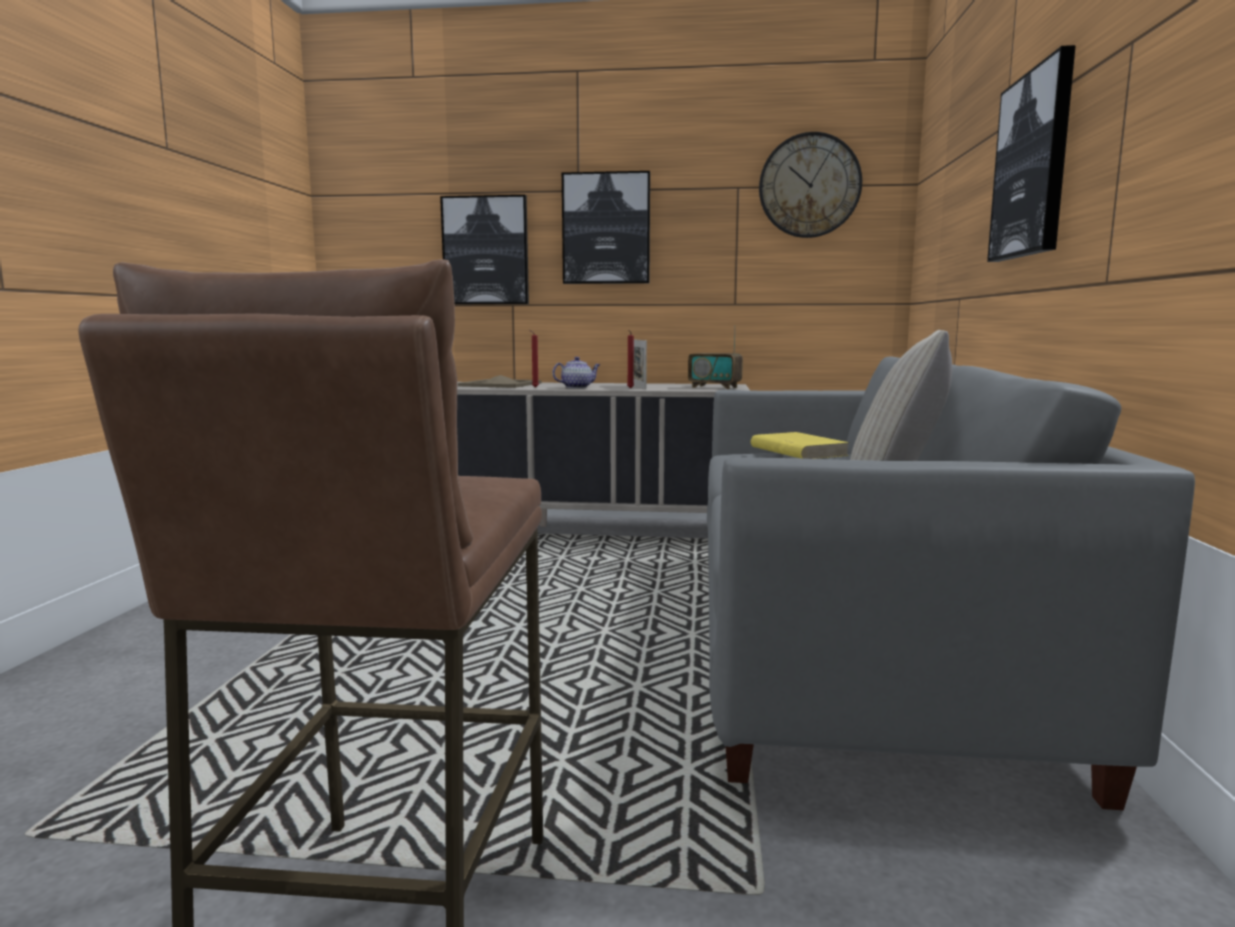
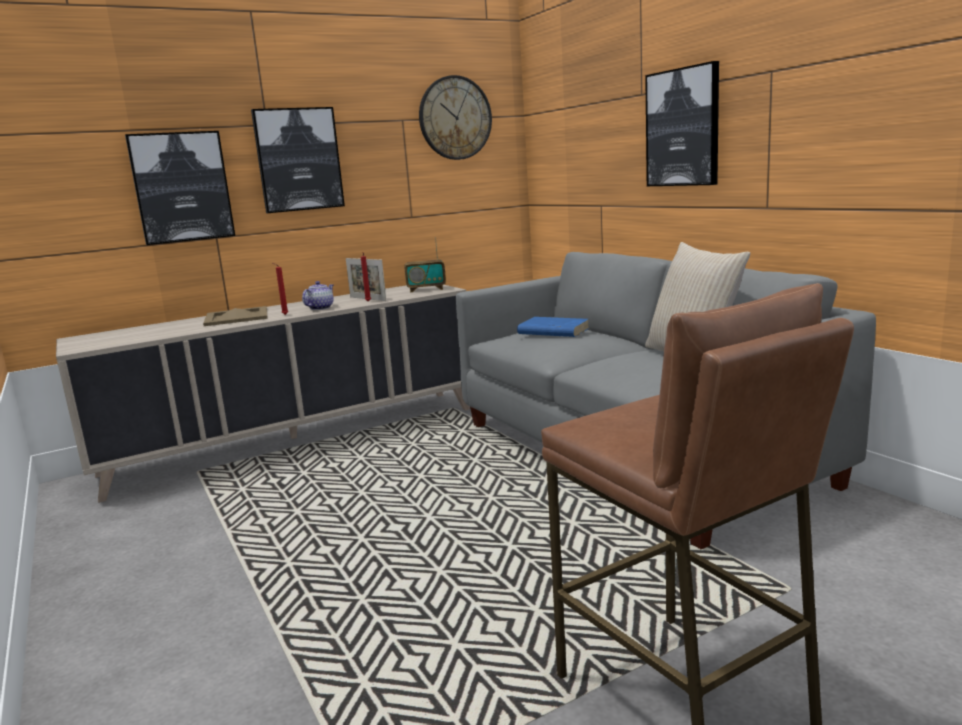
camera: 35 degrees left, 5 degrees up
yellow book [751,432,850,459] -> blue book [517,317,589,337]

